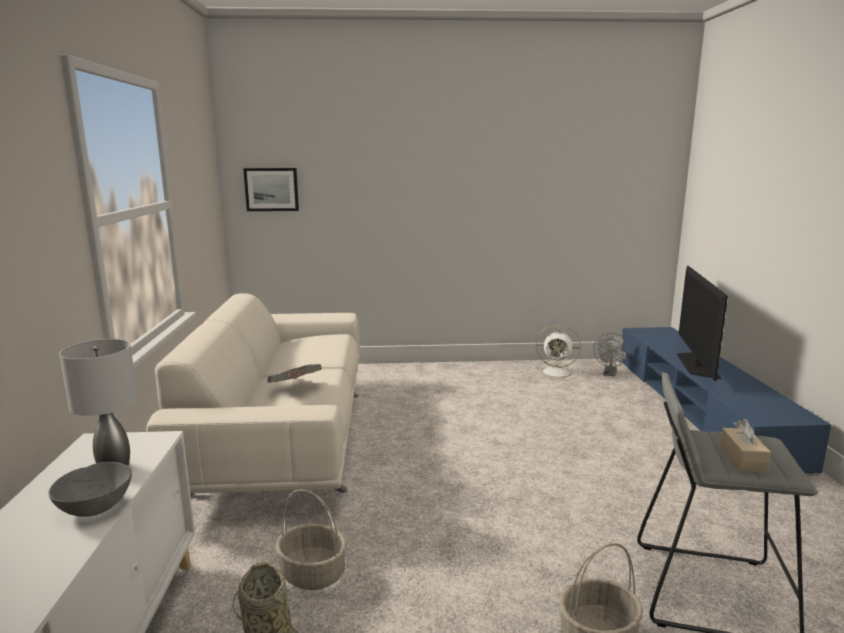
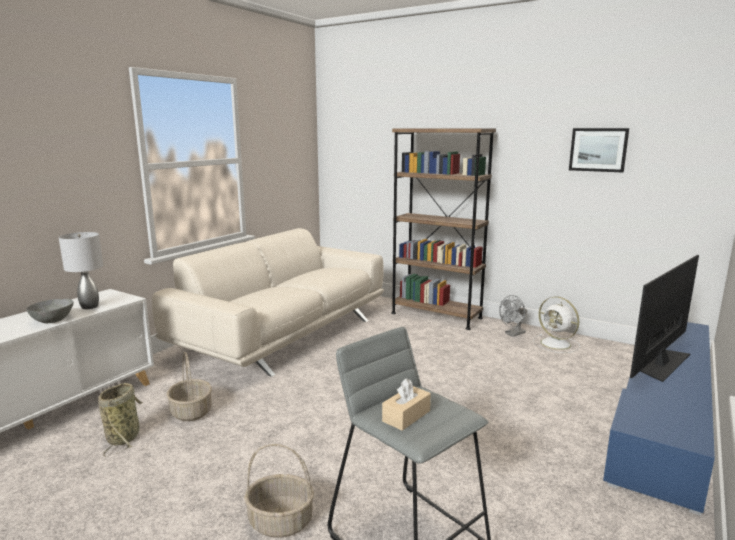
camera: 35 degrees right, 0 degrees up
picture [243,168,299,211] -> picture moved to [569,128,629,172]
newspaper [267,364,322,383] -> none
grey fan [594,333,630,376] -> grey fan moved to [499,295,527,337]
none -> brown bookcase [391,128,496,330]

